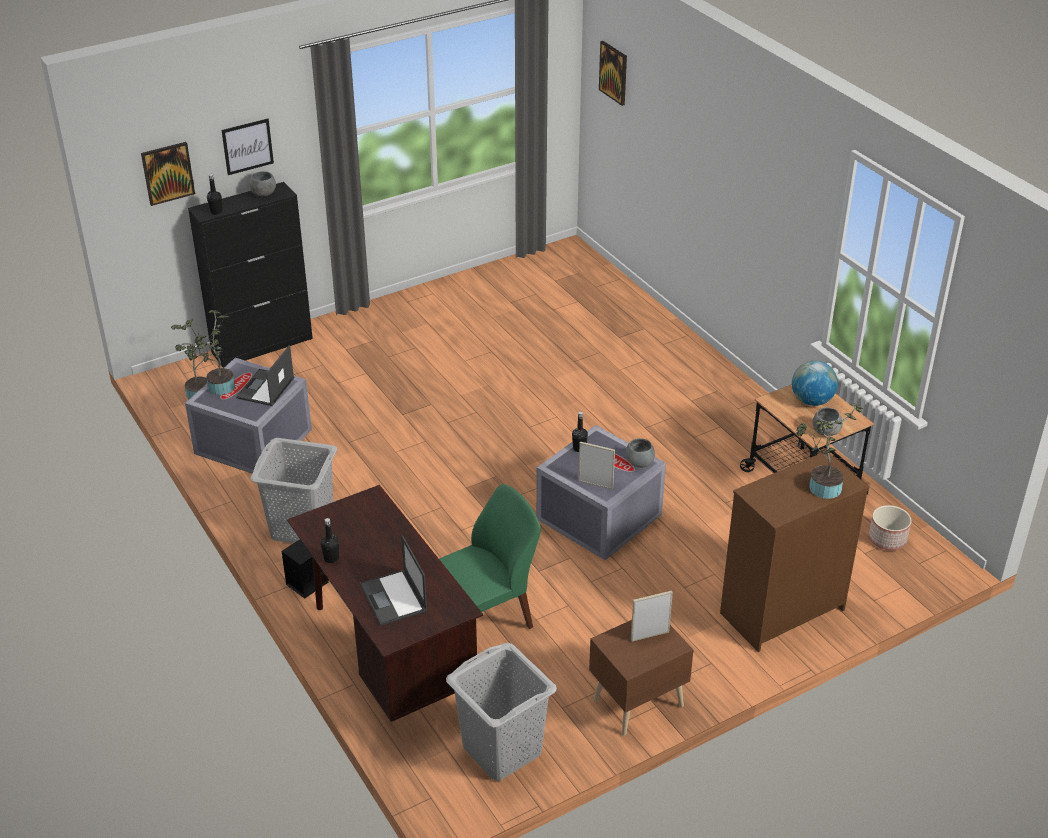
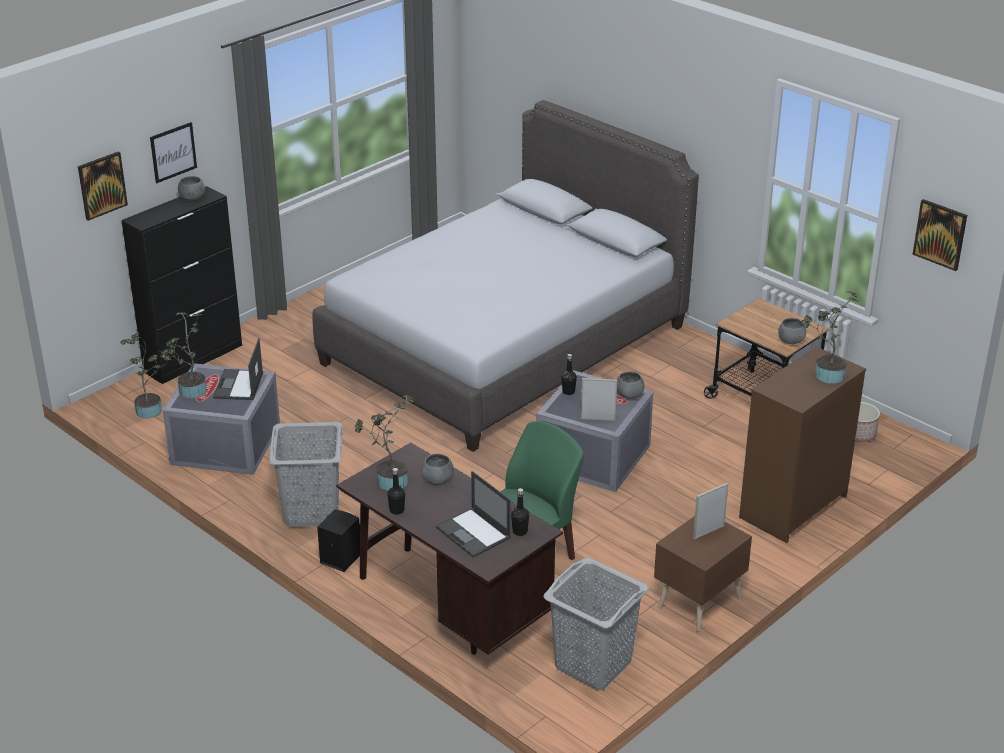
camera: 15 degrees left, 5 degrees down
black bottle [207,174,222,215] -> black bottle moved to [511,488,529,536]
picture [599,41,627,106] -> picture moved to [912,199,967,271]
globe [792,361,838,406] -> none
none -> grey bed [312,100,699,452]
none -> potted plant [355,395,414,491]
none -> grey bowl [421,453,454,485]

